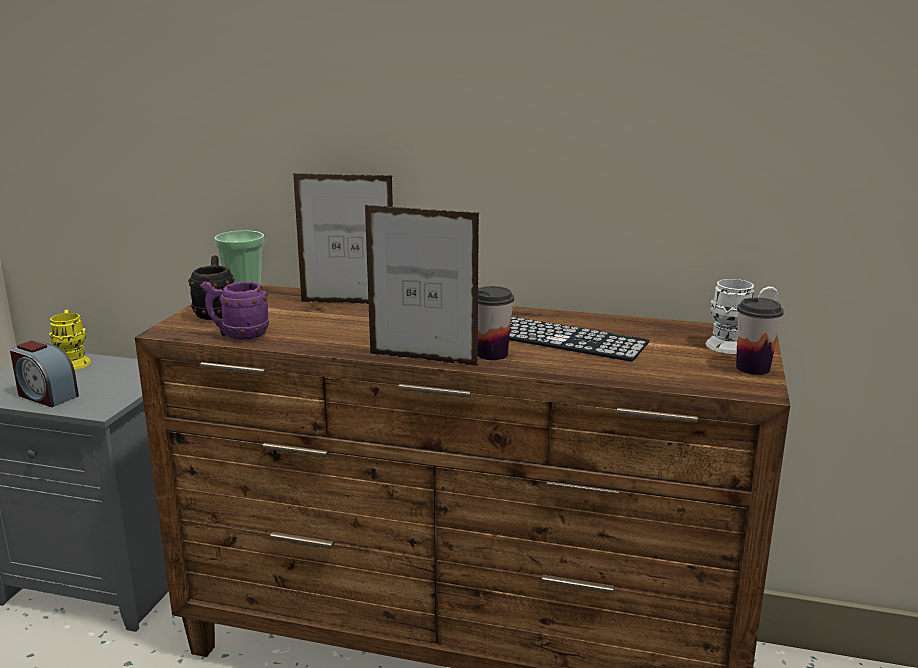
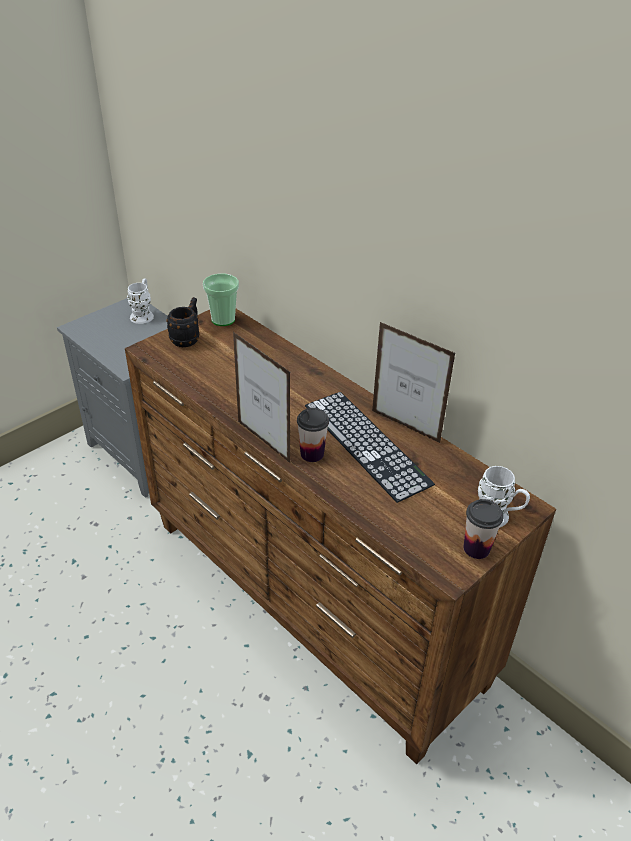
camera: 30 degrees right, 20 degrees up
alarm clock [10,341,79,407] -> none
yellow mug [49,310,91,370] -> white mug [127,278,154,324]
purple mug [201,282,269,340] -> none
picture frame [293,173,393,304] -> picture frame moved to [372,322,456,444]

